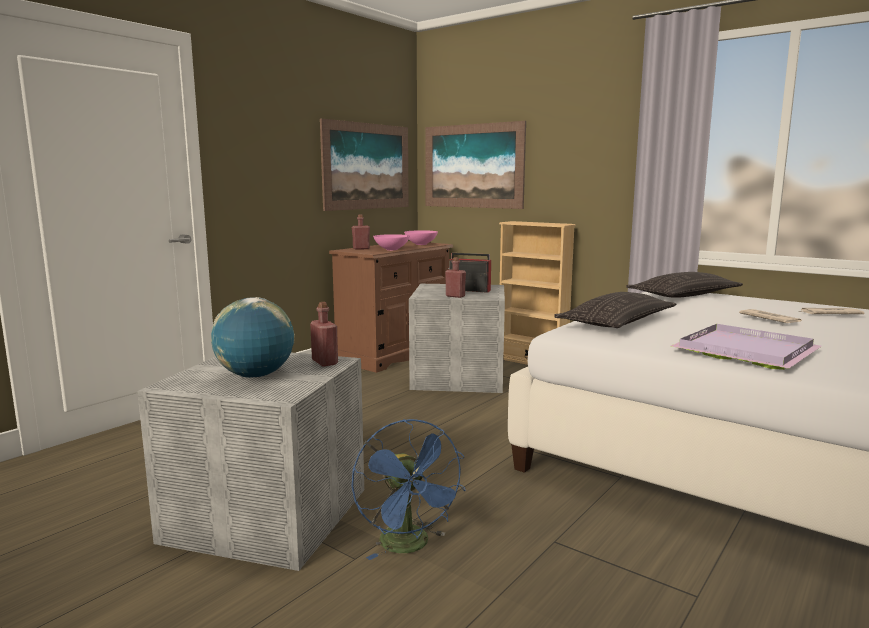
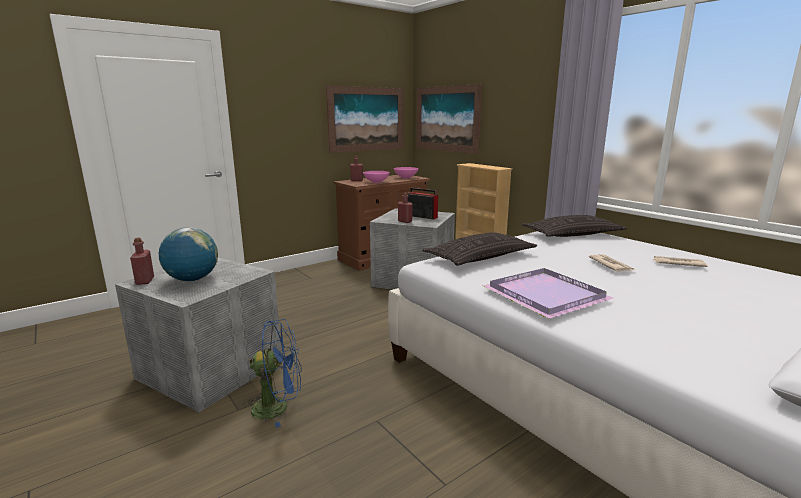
camera: 15 degrees right, 5 degrees up
red bottle [310,302,338,367] -> red bottle moved to [130,238,154,285]
blue fan [351,419,466,560] -> blue fan turned 90 degrees counterclockwise [242,319,301,428]

